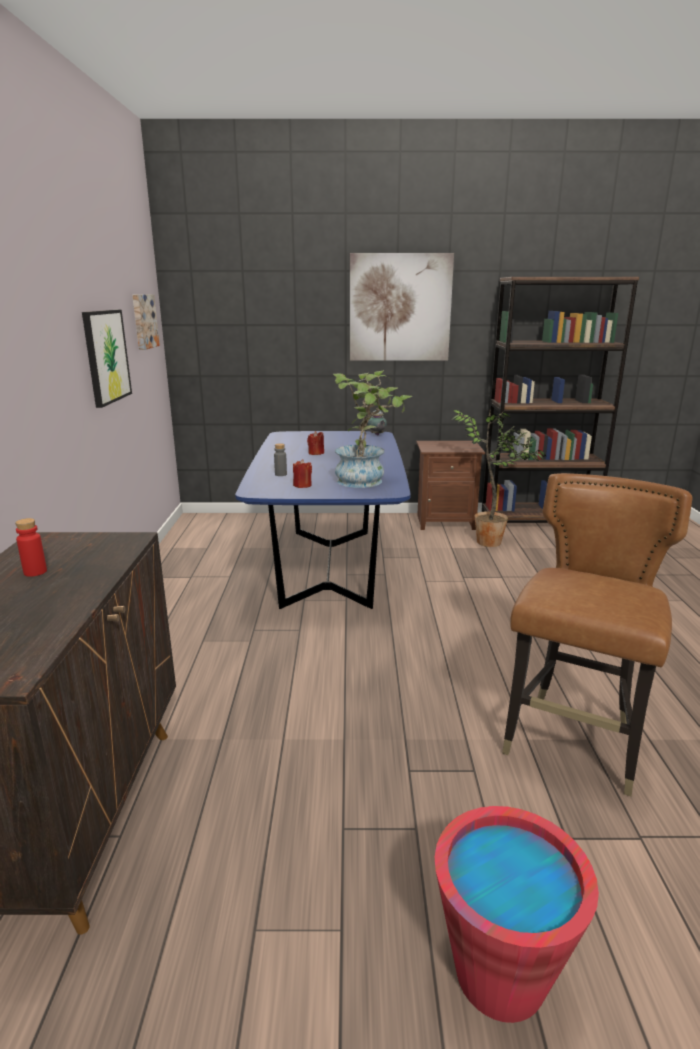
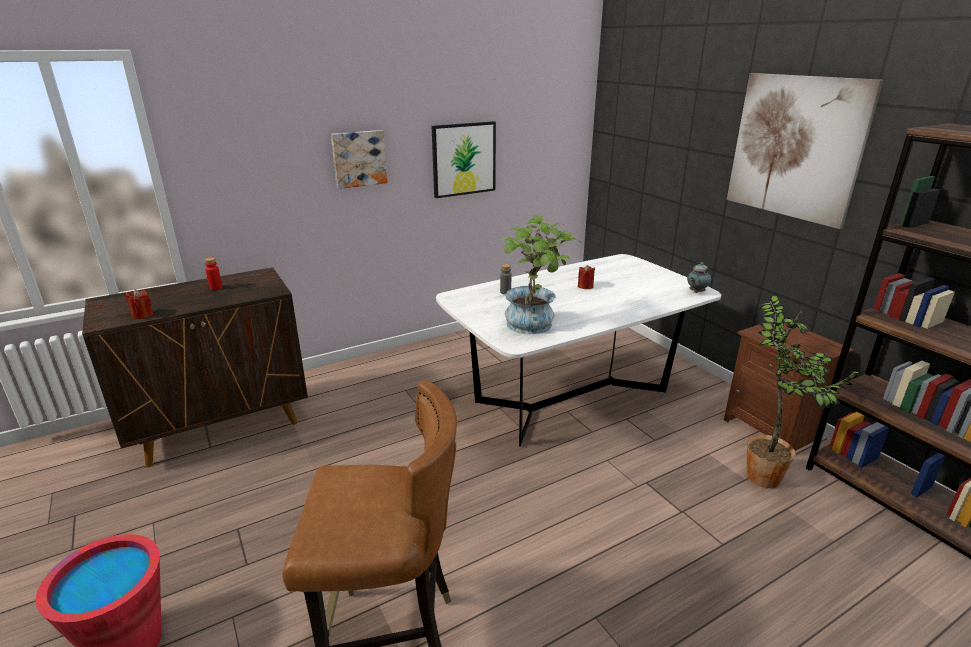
camera: 60 degrees right, 5 degrees up
picture [132,294,160,350] -> picture moved to [331,130,388,189]
blue dining table [235,431,411,609] -> white dining table [436,254,721,447]
red candle [293,459,312,488] -> red candle moved to [125,289,153,319]

